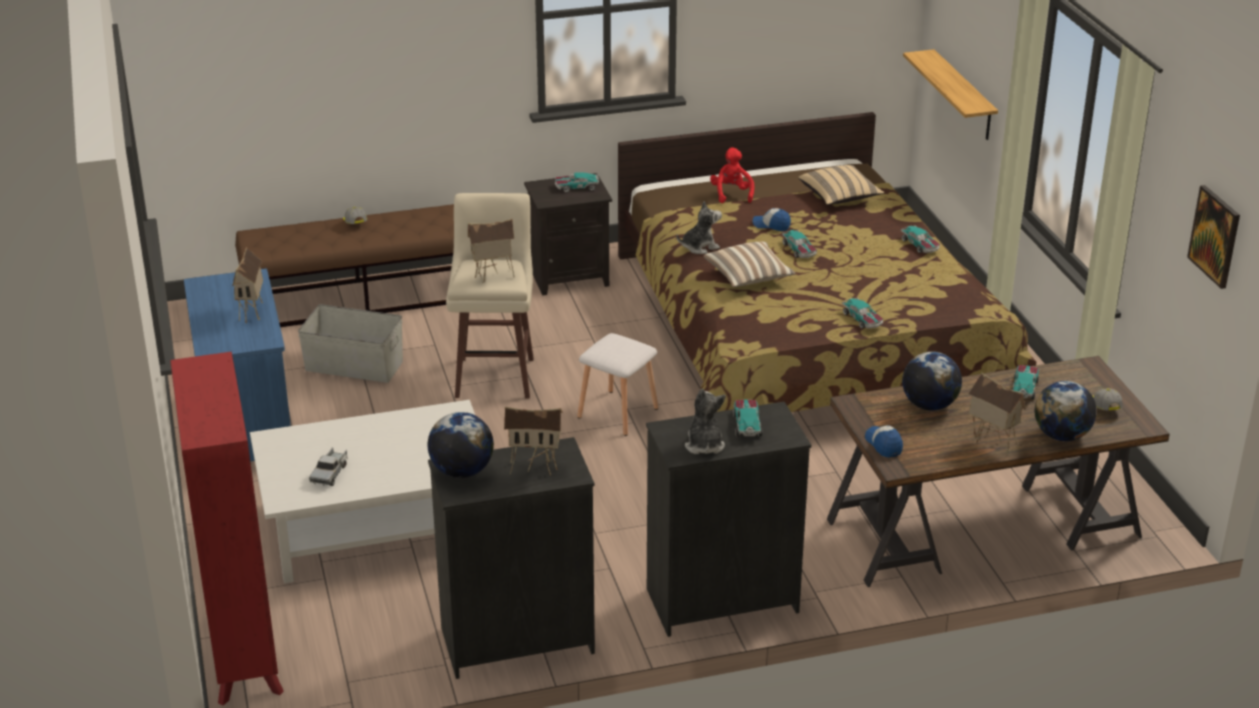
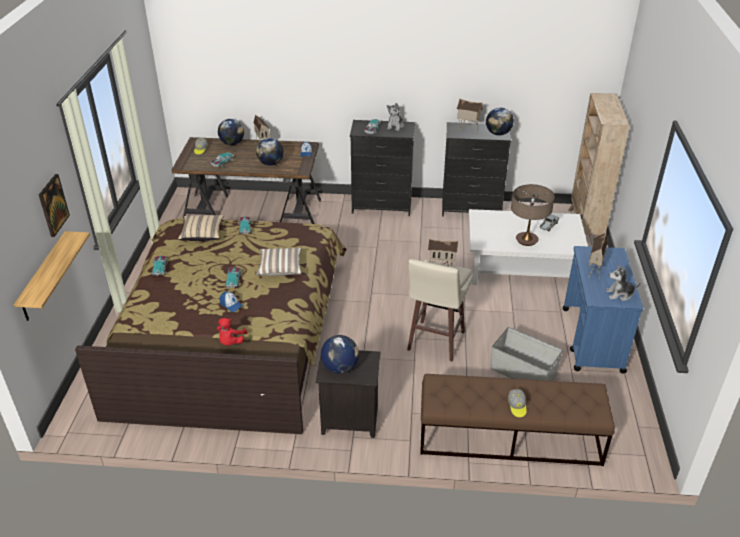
camera: 160 degrees left, 5 degrees up
red bookcase [170,352,284,705] -> beige bookcase [569,93,630,236]
toy car [555,172,599,192] -> globe [321,335,359,374]
white stool [577,333,658,436] -> none
plush toy [677,201,722,254] -> plush toy moved to [606,264,640,301]
beige pillow [798,165,884,205] -> beige pillow moved to [178,215,224,241]
picture [1187,185,1240,289] -> picture moved to [39,174,70,237]
none -> table lamp [511,184,555,246]

